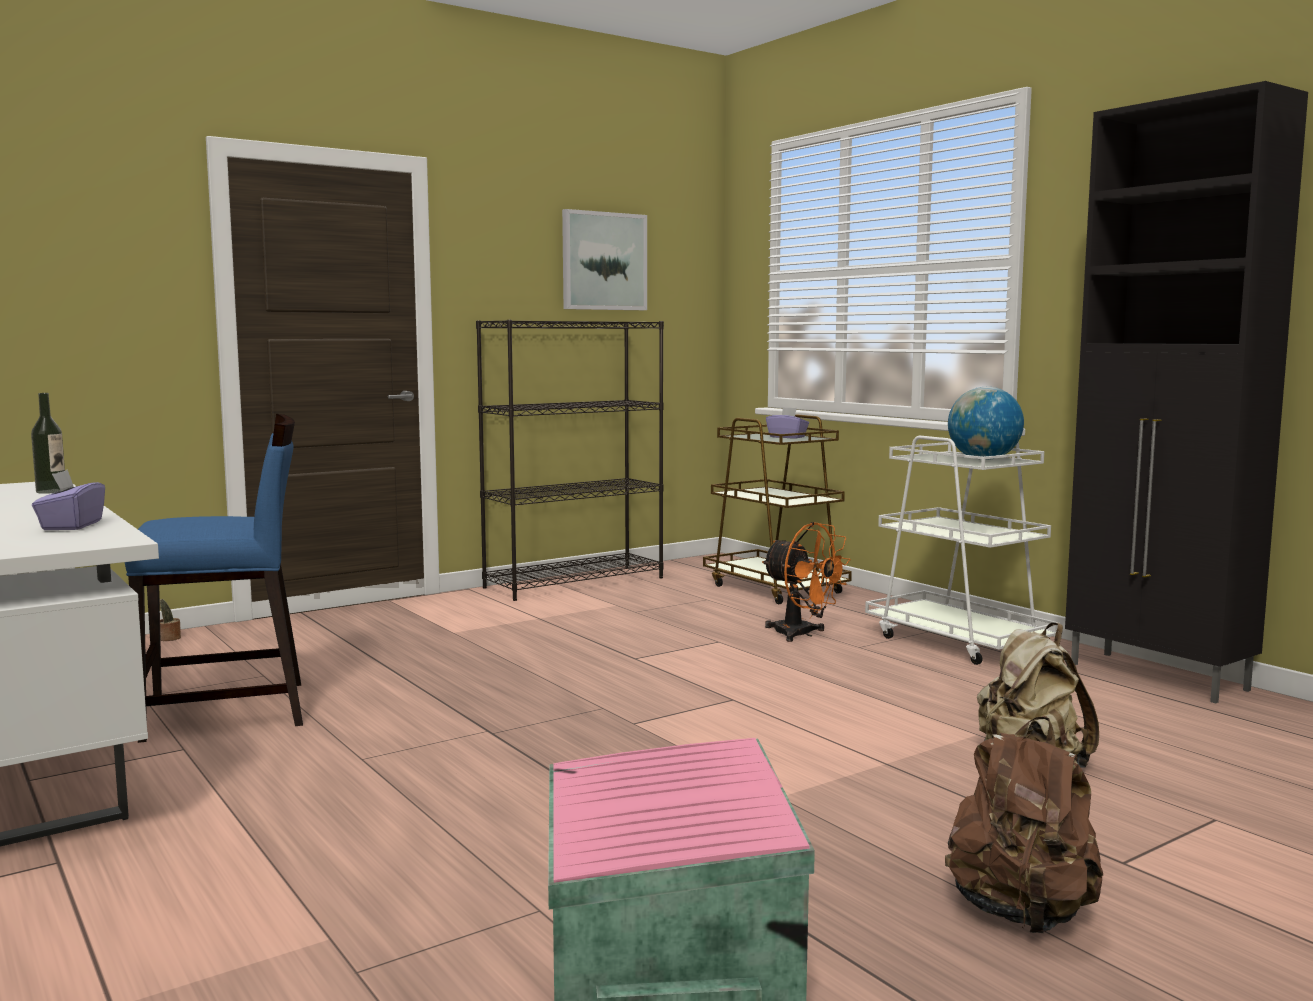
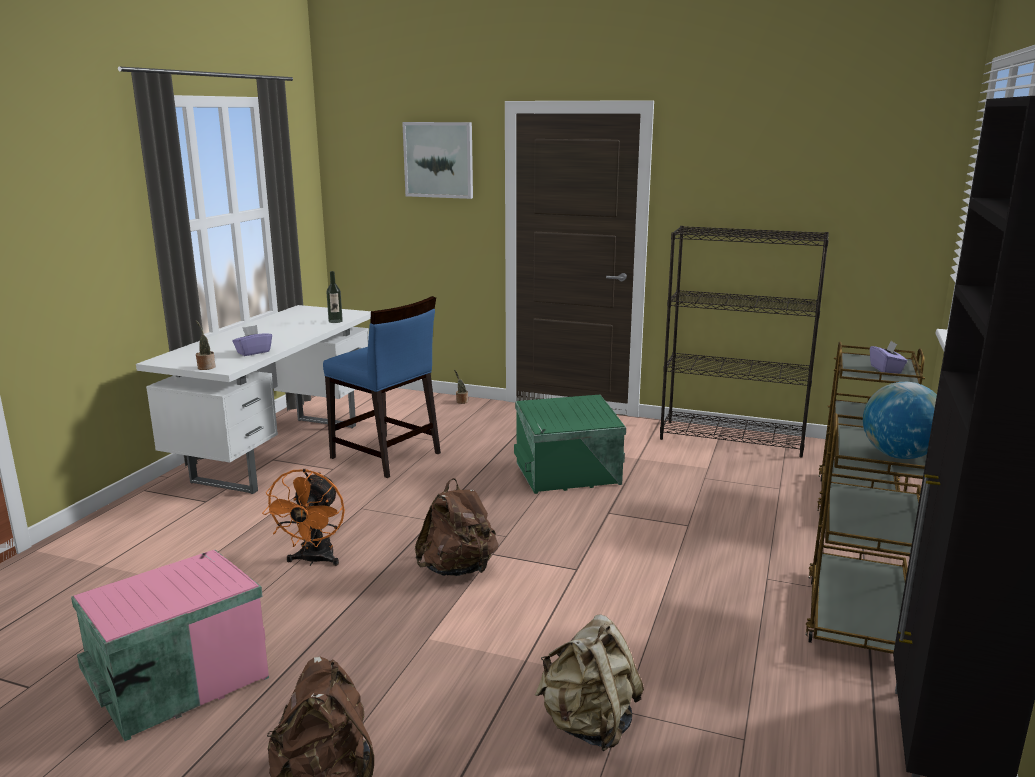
camera: 55 degrees right, 10 degrees up
picture [562,209,647,310] -> picture moved to [402,122,473,199]
orange fan [762,522,851,642] -> orange fan moved to [262,469,345,566]
white cart [865,436,1059,665] -> brown cart [806,413,927,654]
none -> potted plant [196,320,216,370]
none -> brown backpack [415,478,499,576]
none -> green storage box [514,395,626,494]

